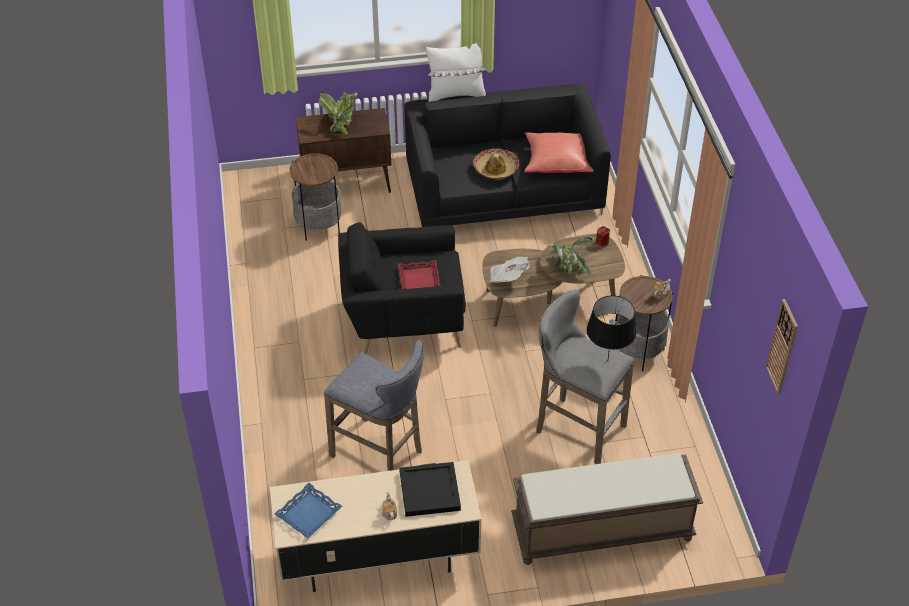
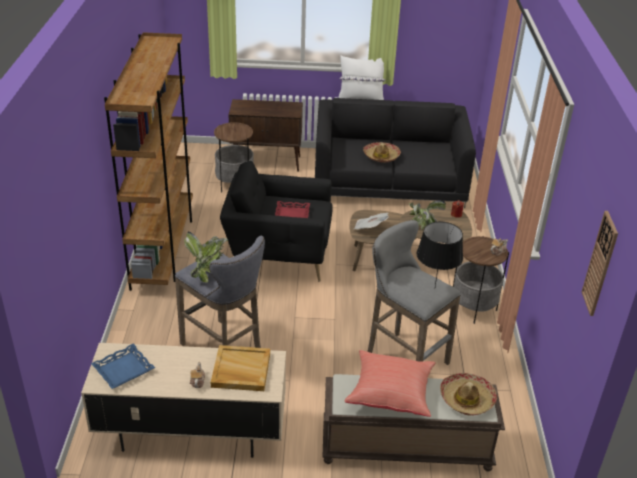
camera: 10 degrees right, 10 degrees down
potted plant [318,92,357,135] -> potted plant moved to [184,232,228,283]
black tray [399,462,461,517] -> beige tray [211,345,270,391]
red pillow [525,132,594,173] -> red pillow moved to [345,350,436,417]
none -> brown bookcase [104,32,193,291]
none -> hat [440,373,497,416]

